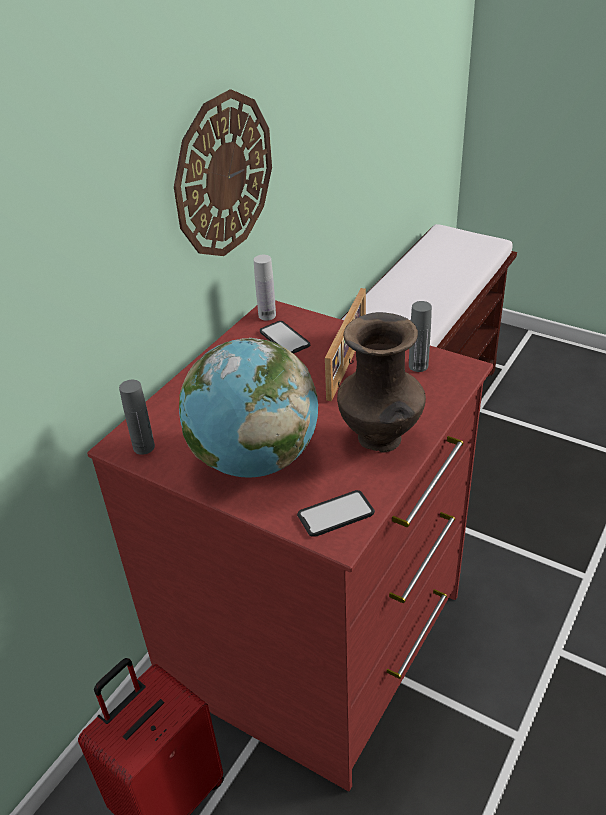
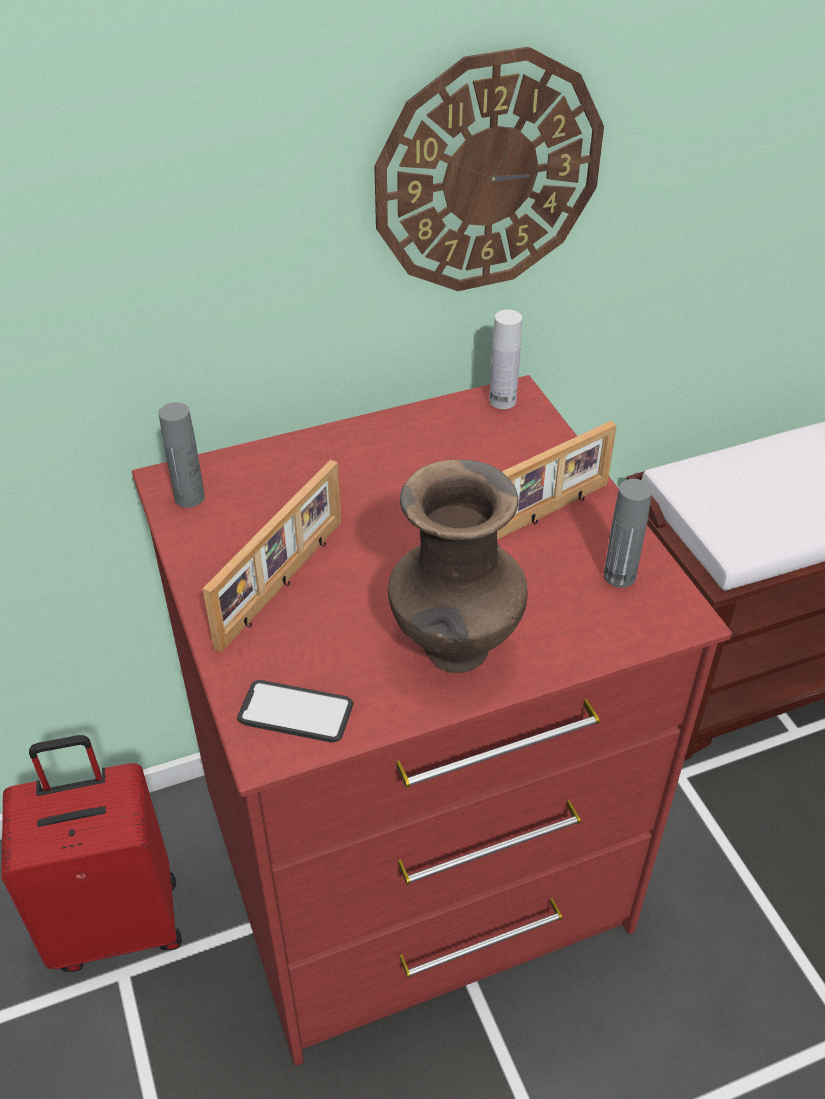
camera: 35 degrees right, 5 degrees up
globe [179,338,318,478] -> picture frame [202,460,341,653]
phone [260,321,310,354] -> none

